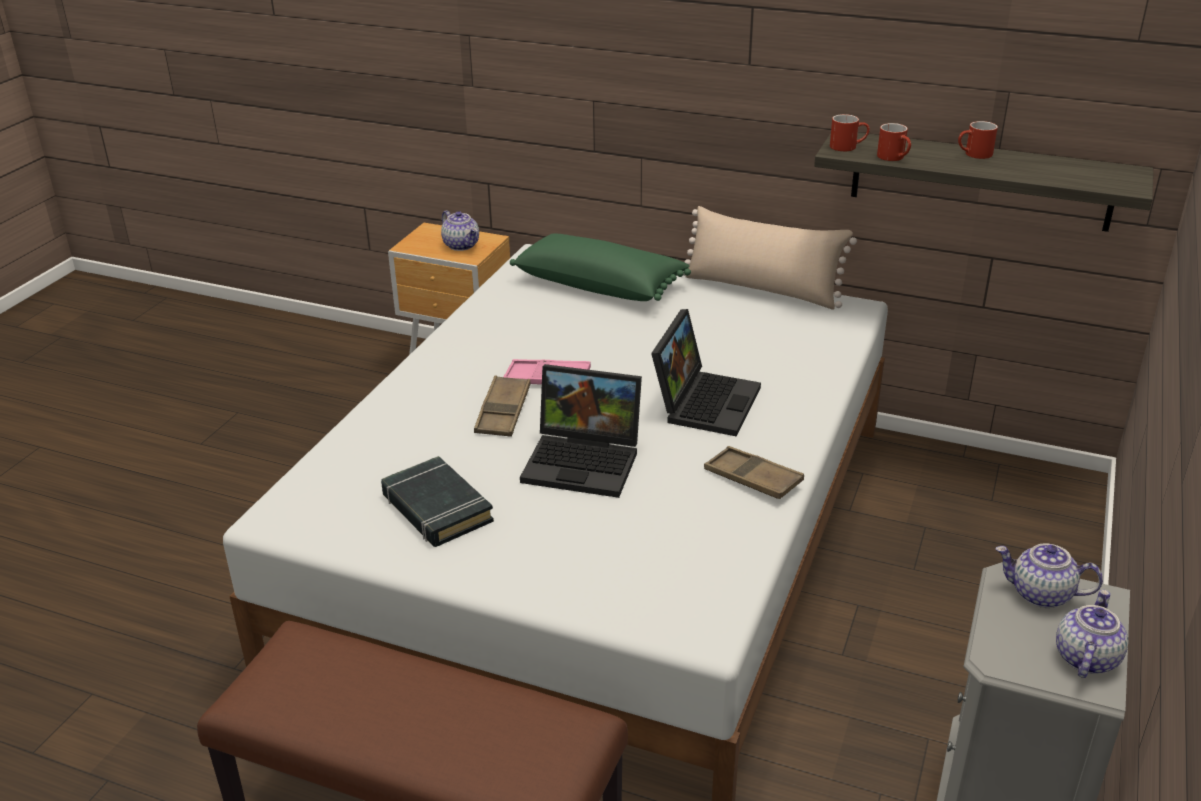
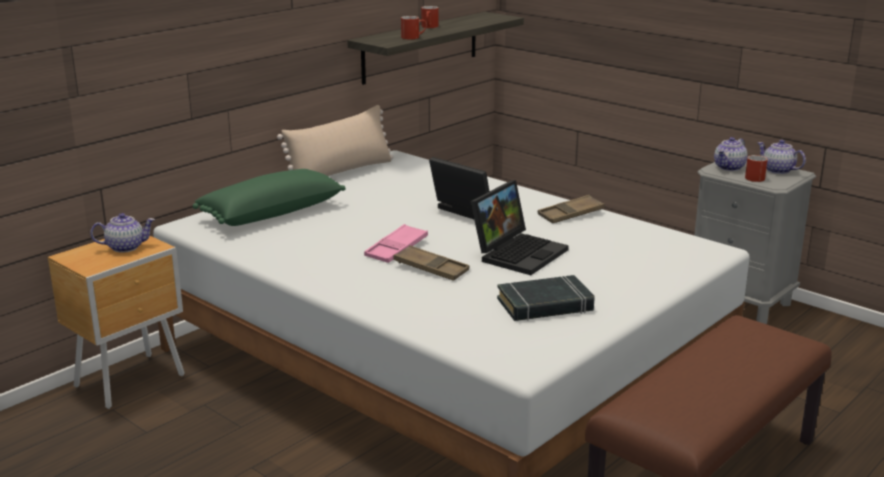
camera: 70 degrees left, 10 degrees down
red mug [830,114,870,151] -> red mug moved to [745,155,768,182]

